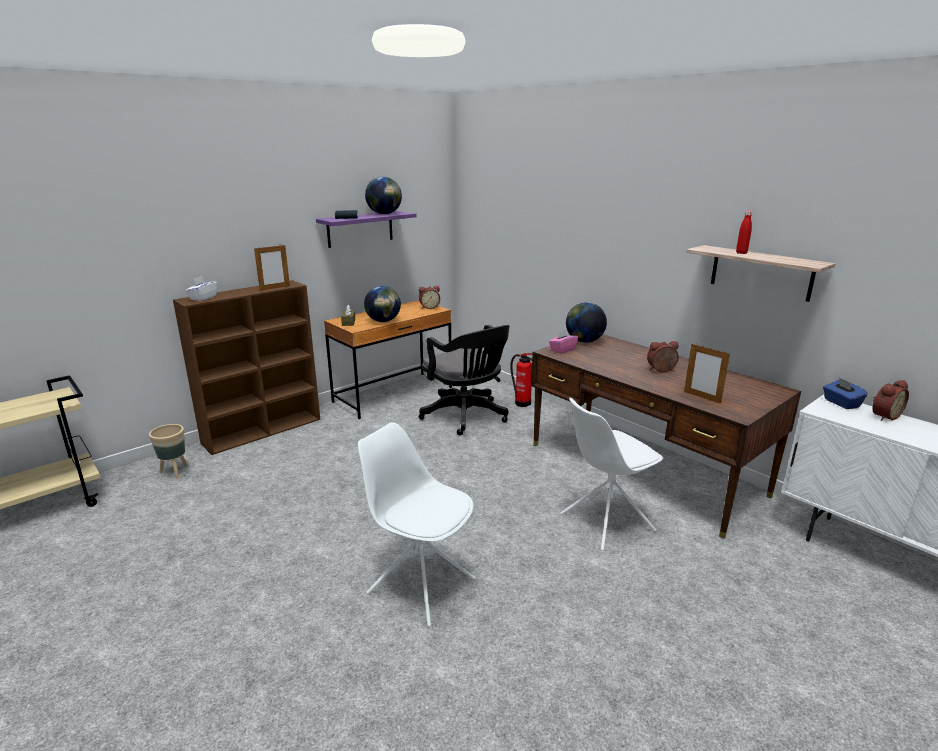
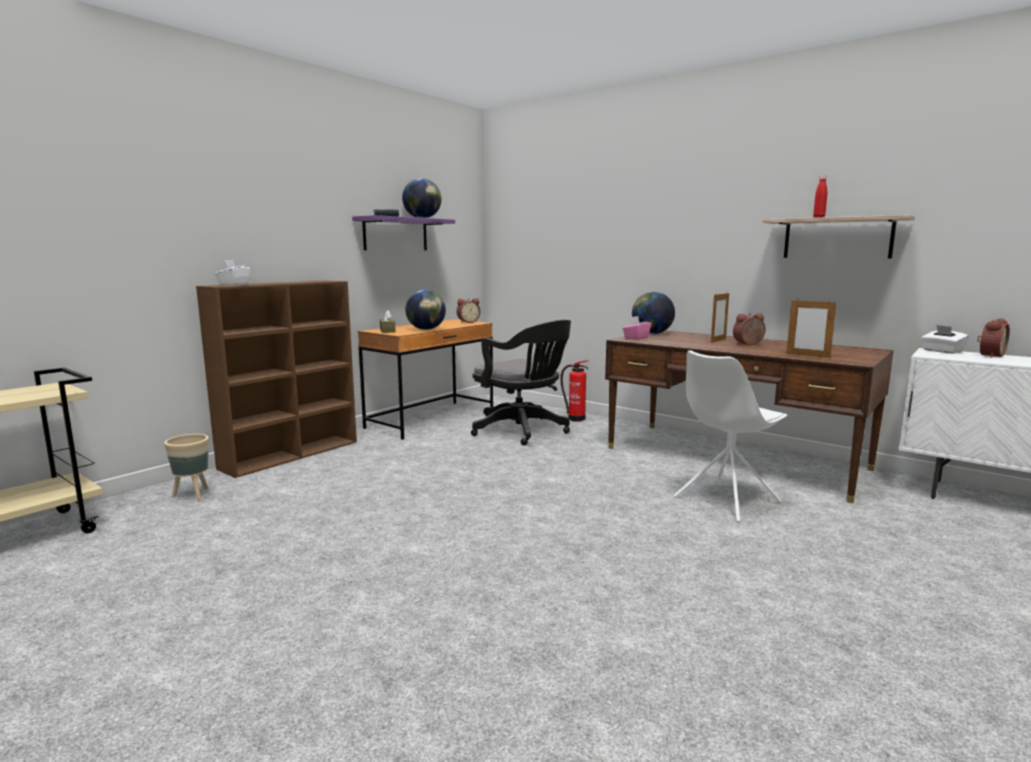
camera: 10 degrees left, 10 degrees down
picture frame [254,245,290,291] -> picture frame moved to [711,293,729,343]
white chair [358,422,475,627] -> none
blue tissue box [823,377,868,409] -> white tissue box [921,325,969,354]

